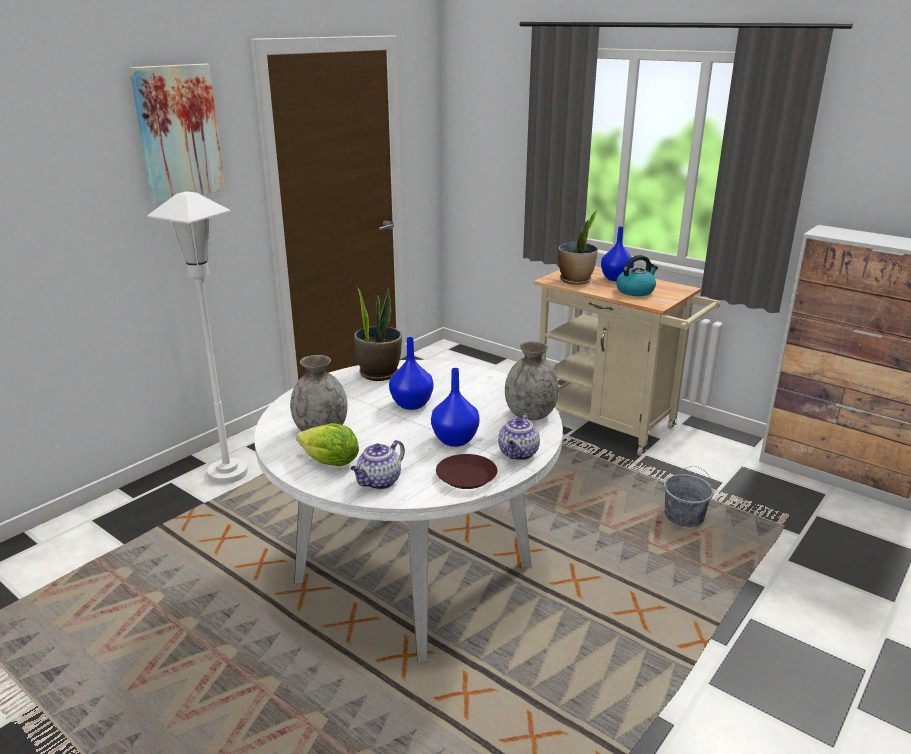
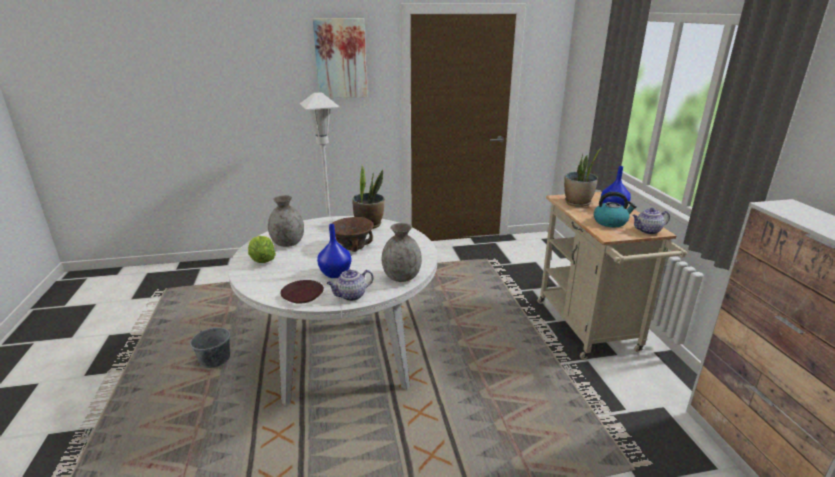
camera: 40 degrees right, 0 degrees up
teapot [351,440,405,489] -> teapot moved to [632,208,670,235]
blue vase [389,337,434,410] -> brown bowl [332,217,374,252]
grey bucket [664,466,714,527] -> grey bucket moved to [190,322,231,368]

